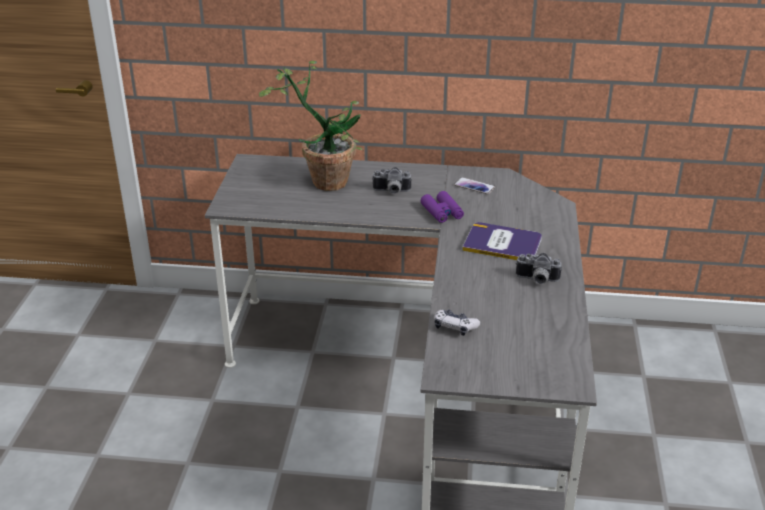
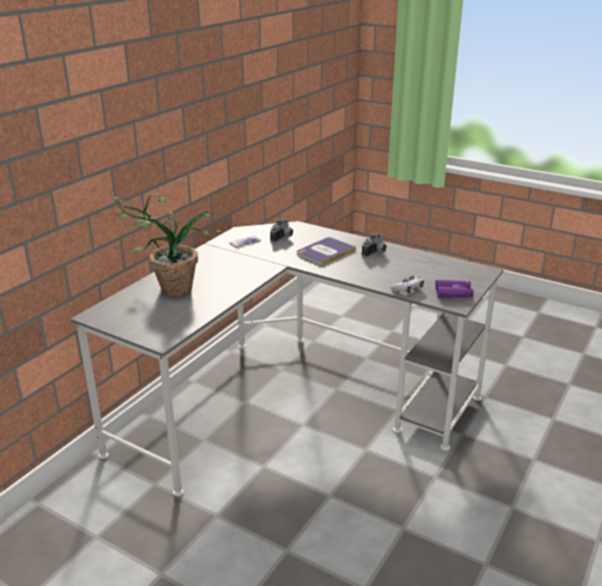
camera: 65 degrees left, 5 degrees down
camera [372,167,412,194] -> camera moved to [270,219,293,243]
purple binoculars [421,191,464,223] -> purple binoculars moved to [435,280,473,298]

